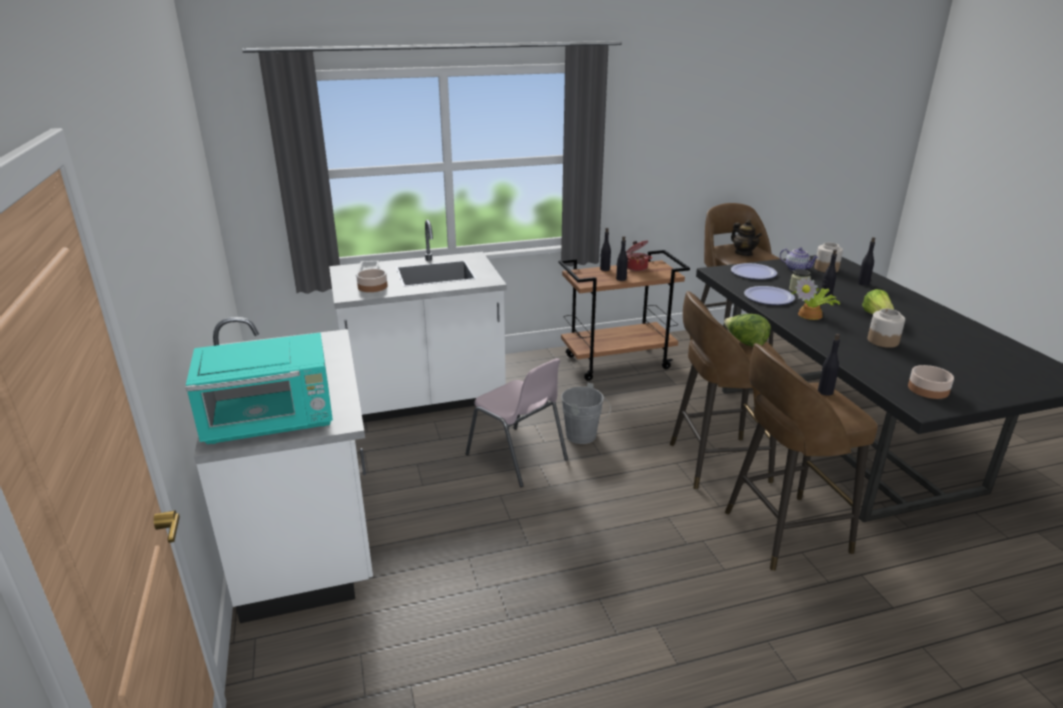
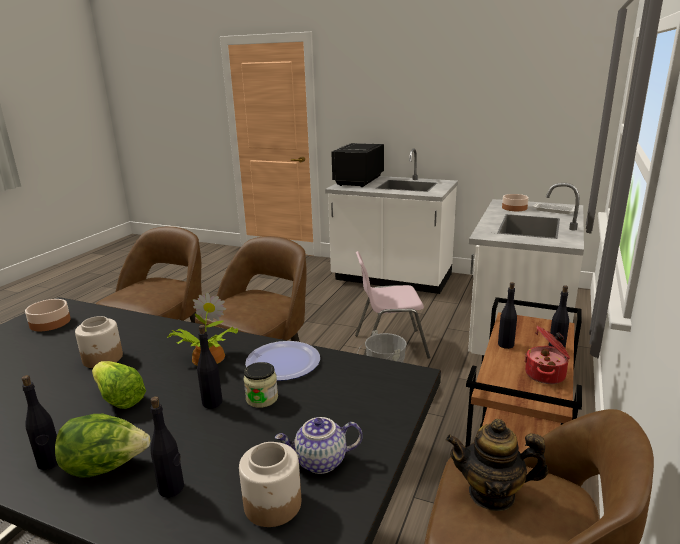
camera: 130 degrees right, 5 degrees down
turquoise microwave [186,333,333,444] -> black microwave [331,143,384,187]
lettuce [724,314,771,347] -> lettuce moved to [55,414,150,477]
plate [731,263,777,279] -> none
black bottle [818,334,840,396] -> black bottle moved to [21,375,58,470]

